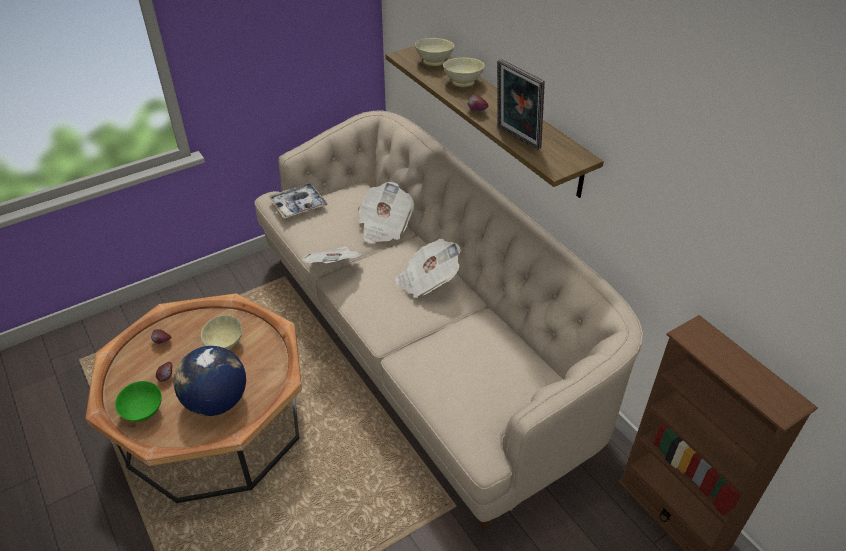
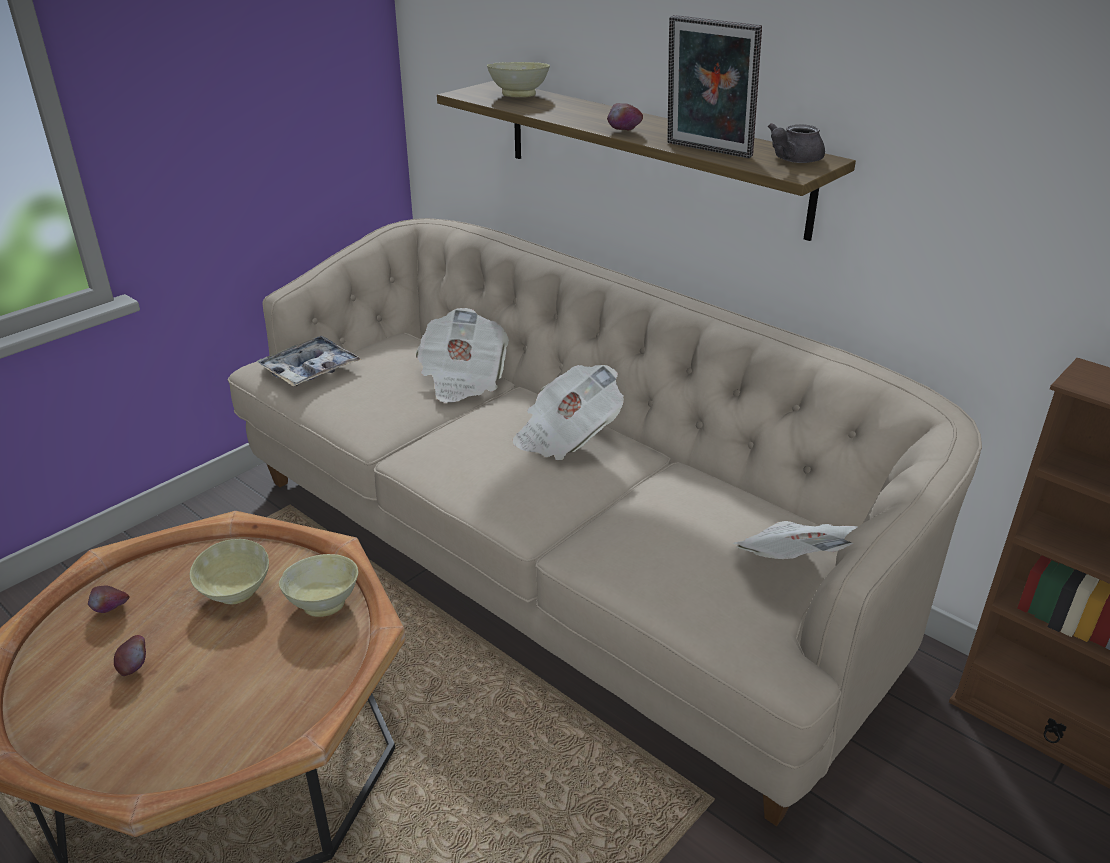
camera: 15 degrees left, 10 degrees down
green bowl [115,381,162,422] -> none
globe [174,346,246,416] -> none
newspaper [302,247,362,263] -> newspaper moved to [732,521,858,559]
beige bowl [443,58,485,87] -> beige bowl moved to [279,554,358,617]
none -> grey teapot [768,123,825,163]

